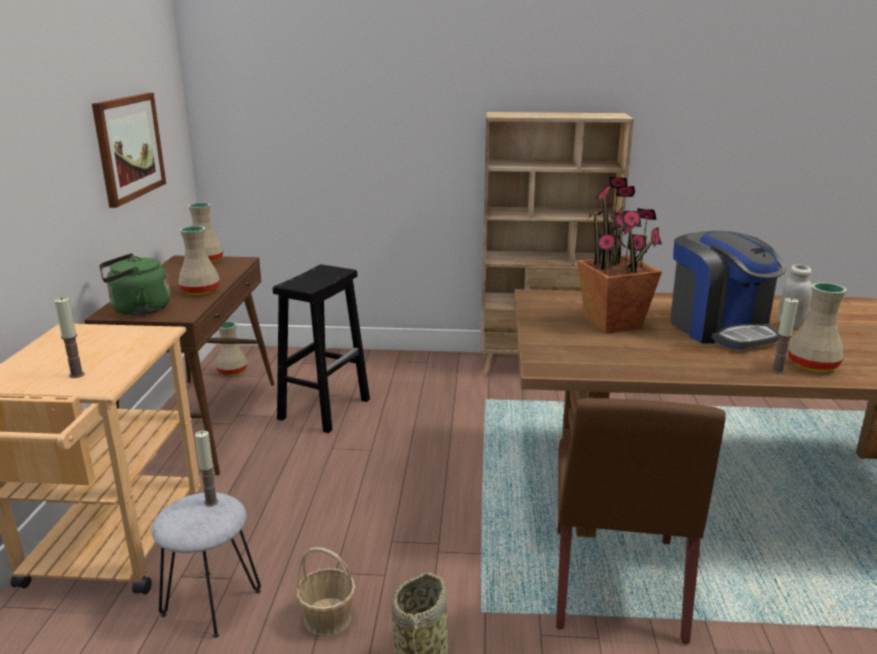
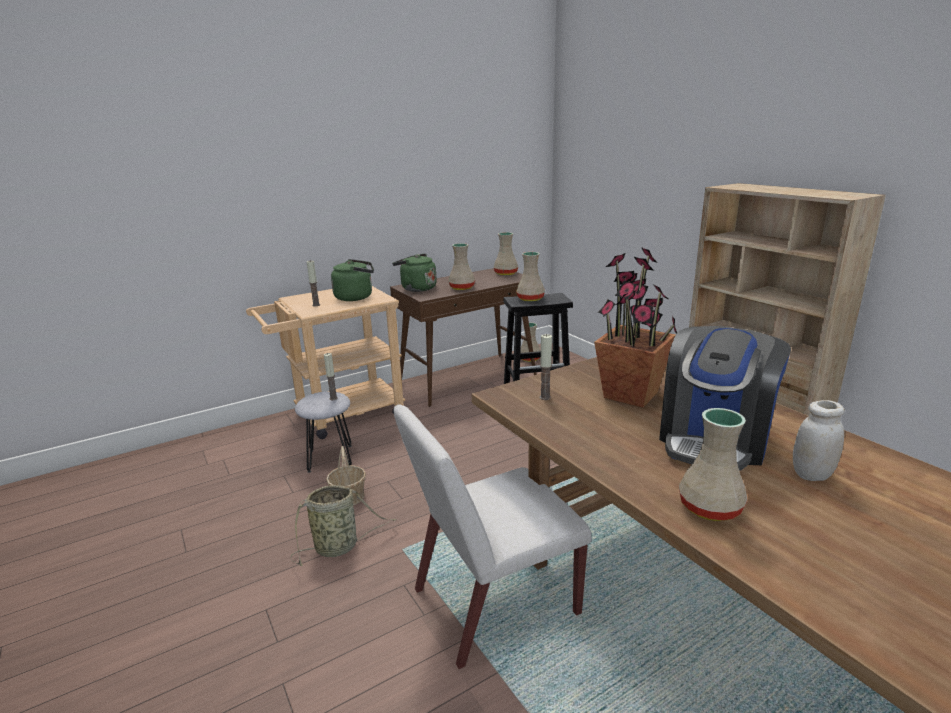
camera: 55 degrees right, 0 degrees up
picture [92,93,166,208] -> none
brown chair [556,398,726,644] -> white chair [394,404,592,669]
candle [771,298,798,374] -> candle moved to [540,334,552,400]
none -> green kettle [331,259,374,301]
none -> beige vase [516,252,545,301]

